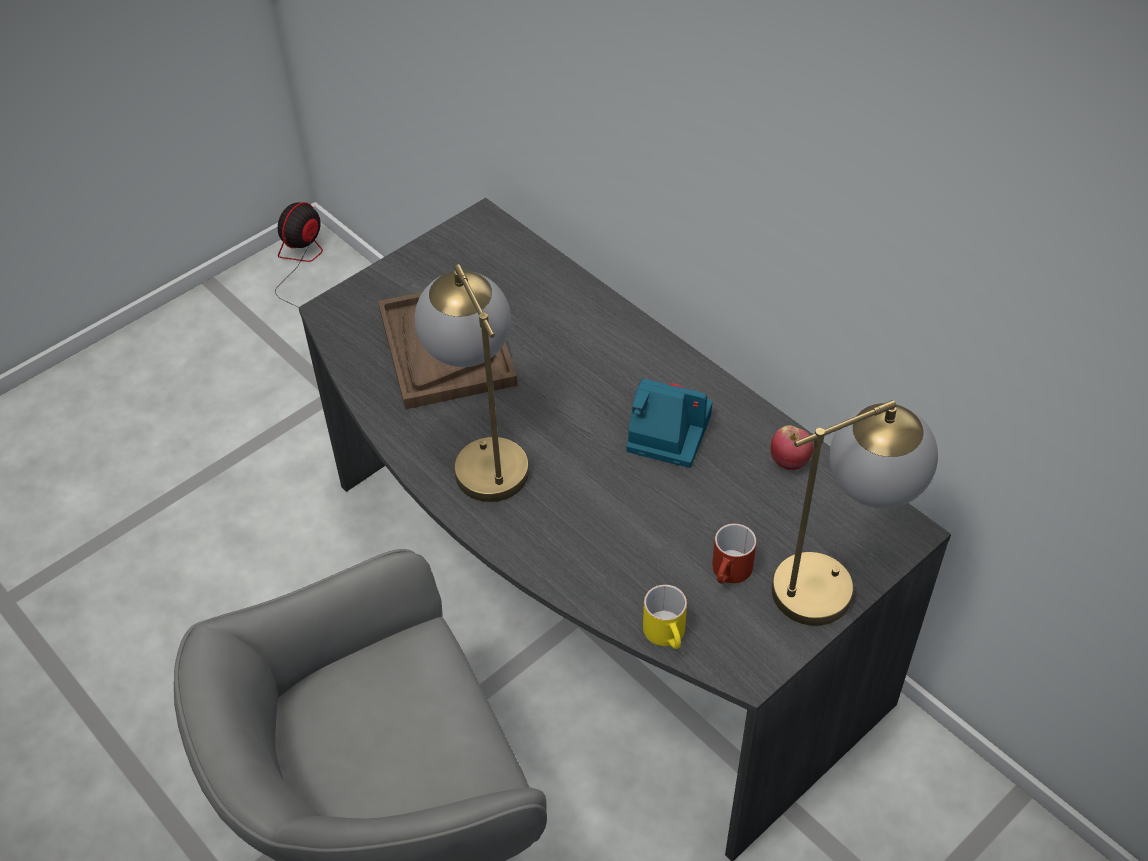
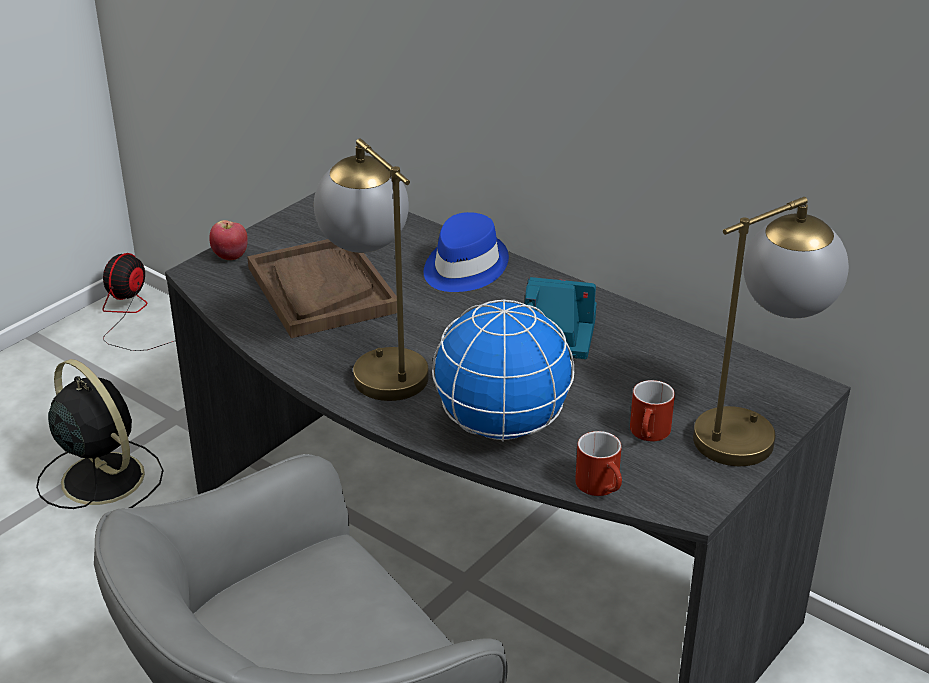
camera: 10 degrees left, 15 degrees down
yellow mug [643,584,687,649] -> red mug [575,431,622,496]
apple [771,425,814,470] -> apple moved to [209,220,248,260]
none -> black fan [36,359,164,509]
none -> blue hat [424,212,509,292]
none -> globe [432,299,574,442]

